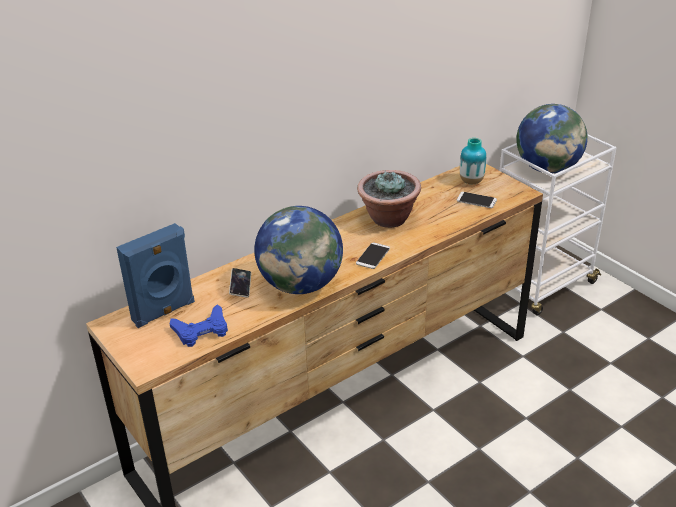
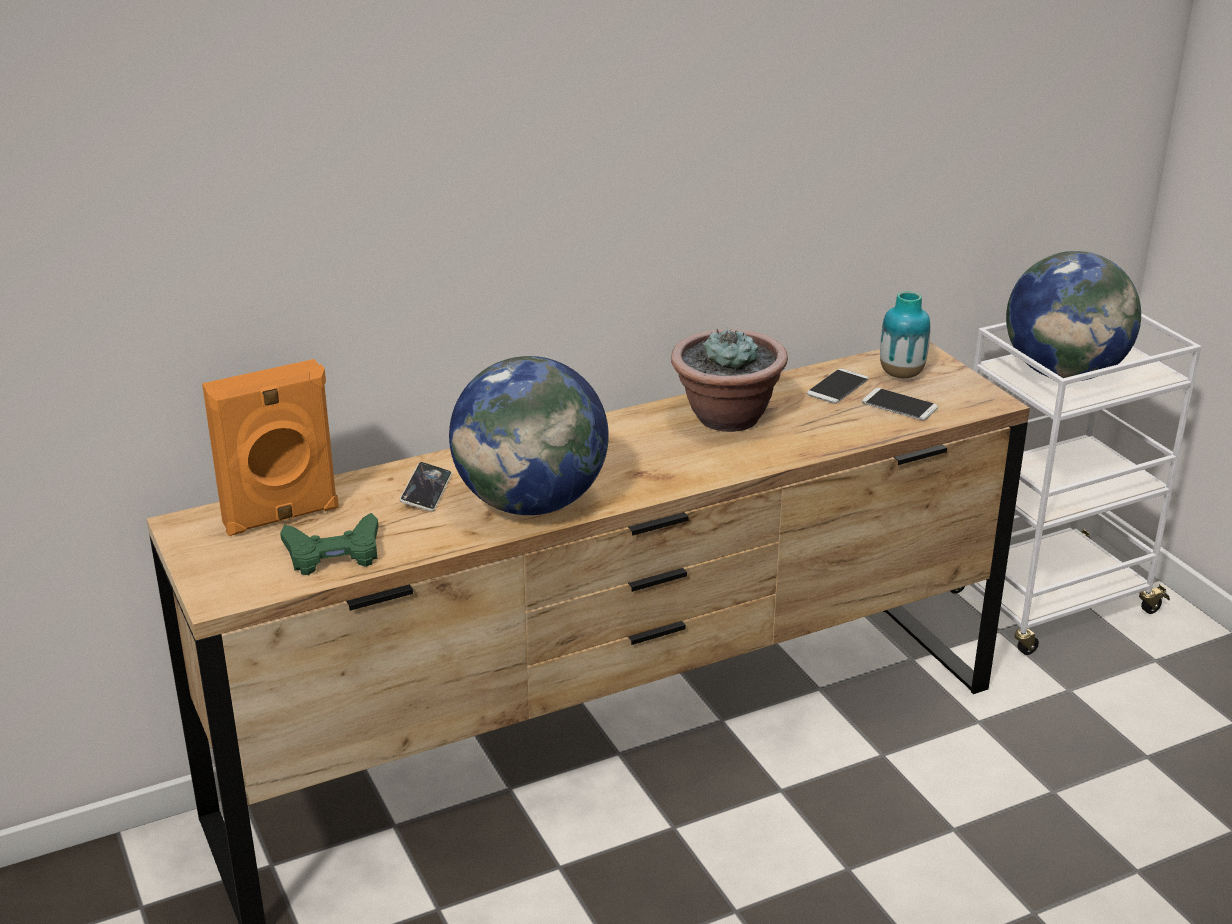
camera: 10 degrees right, 5 degrees down
blue speaker [116,223,195,328] -> orange speaker [202,359,339,536]
blue game controller [170,304,228,347] -> green game controller [280,513,378,575]
phone [356,242,390,269] -> phone moved to [807,369,868,404]

